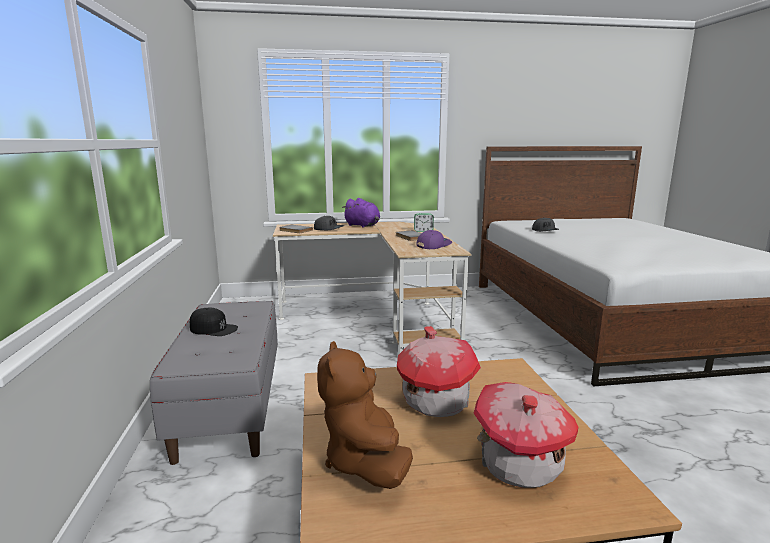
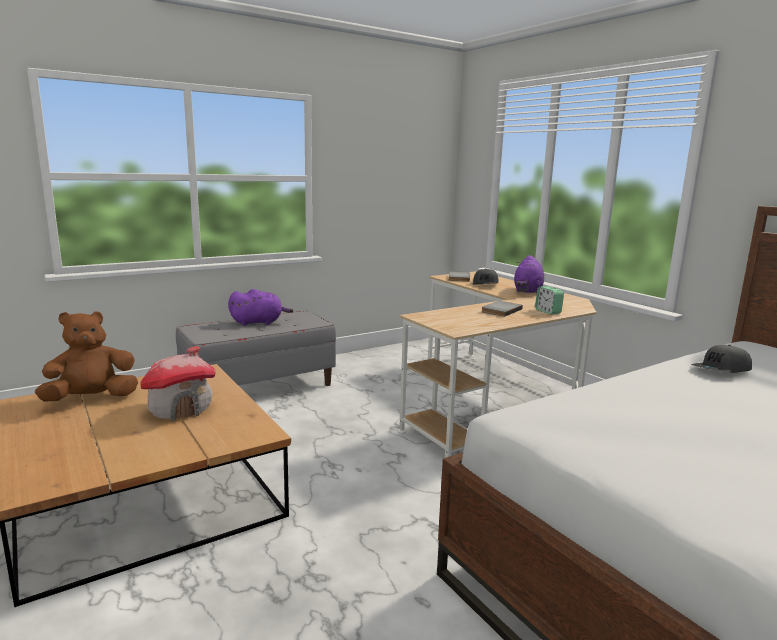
camera: 65 degrees right, 0 degrees up
black cap [190,308,238,336] -> purple plush toy [228,289,293,326]
purple cap [416,230,452,249] -> none
toy house [473,382,579,488] -> none

